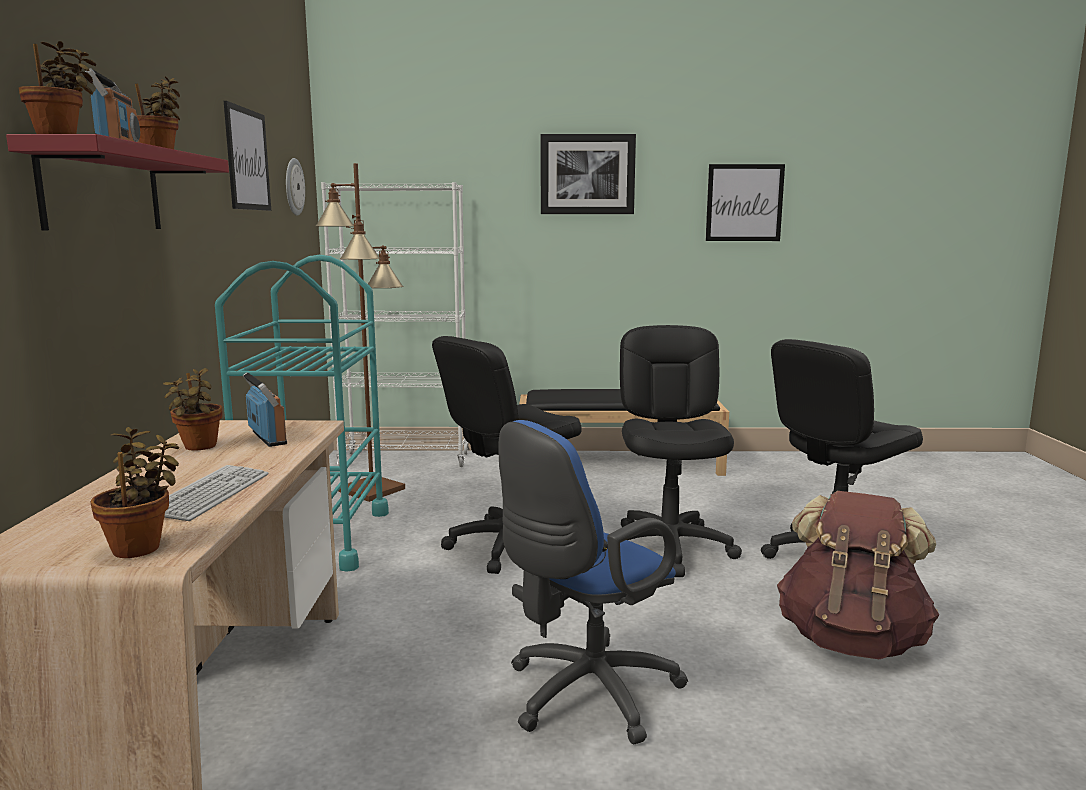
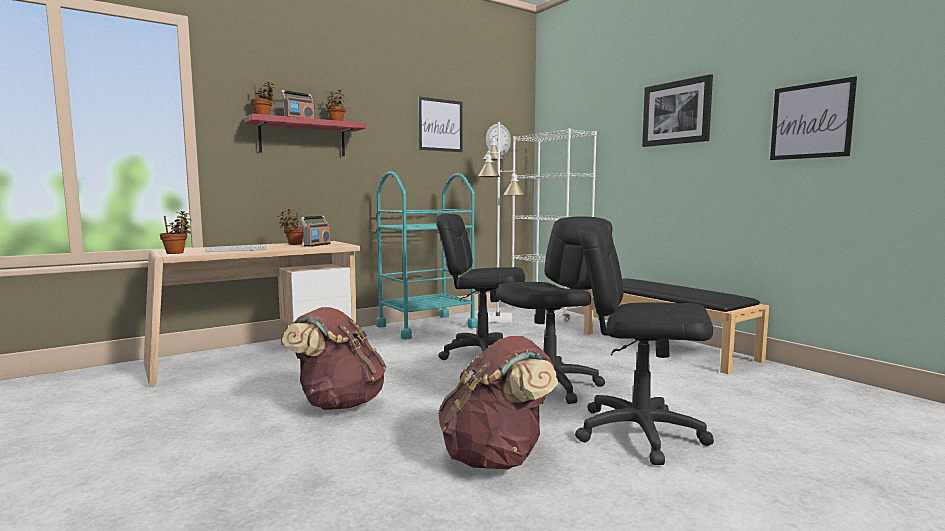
camera: 55 degrees right, 5 degrees down
brown floor lamp [316,163,405,502] -> white floor lamp [477,122,525,323]
blue office chair [498,420,688,744] -> brown backpack [282,307,386,410]

